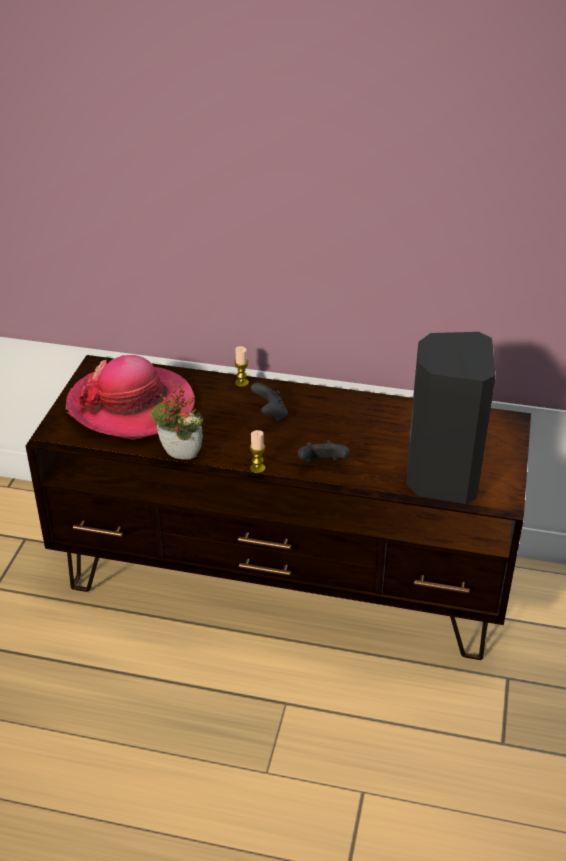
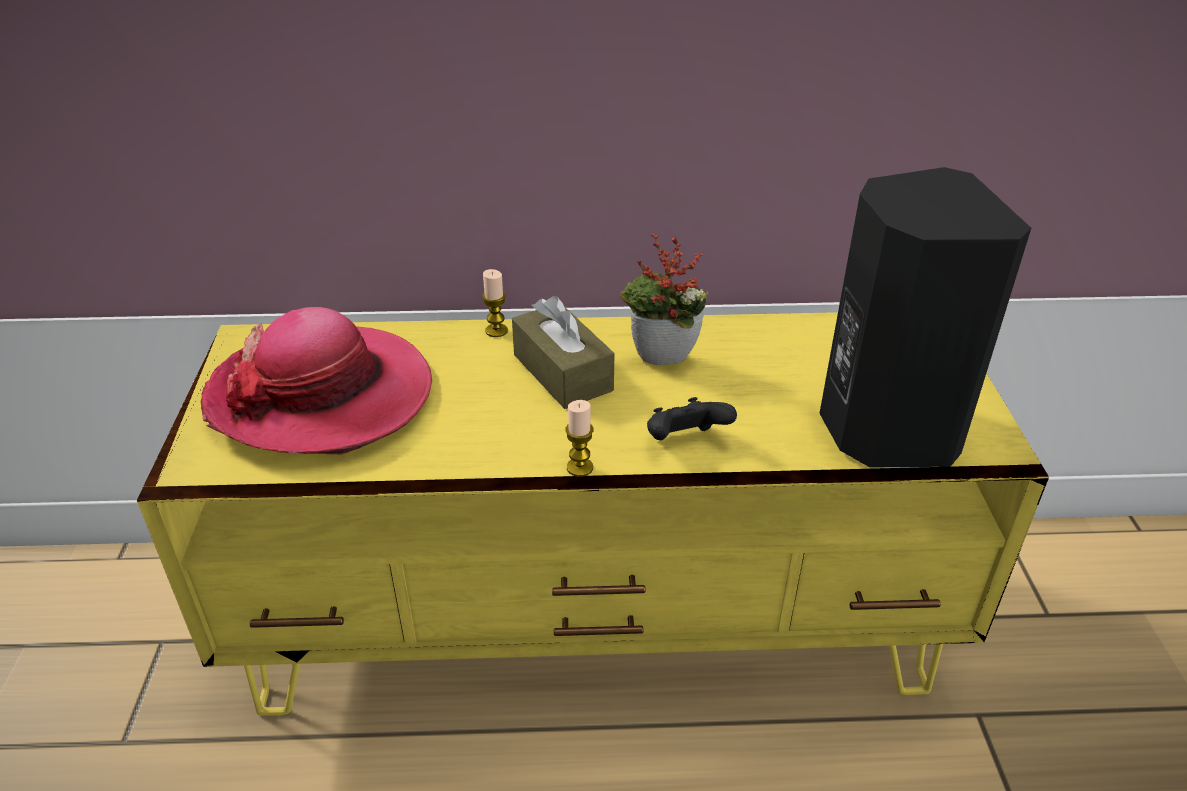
camera: 15 degrees left, 0 degrees up
brown tv stand [26,355,531,660] -> yellow tv stand [137,312,1049,716]
potted plant [149,379,203,460] -> potted plant moved to [620,233,708,365]
black game controller [251,383,288,421] -> brown tissue box [512,296,614,409]

